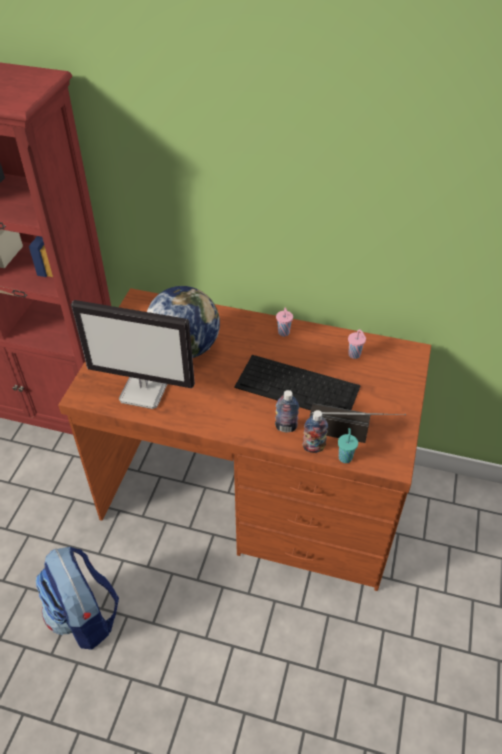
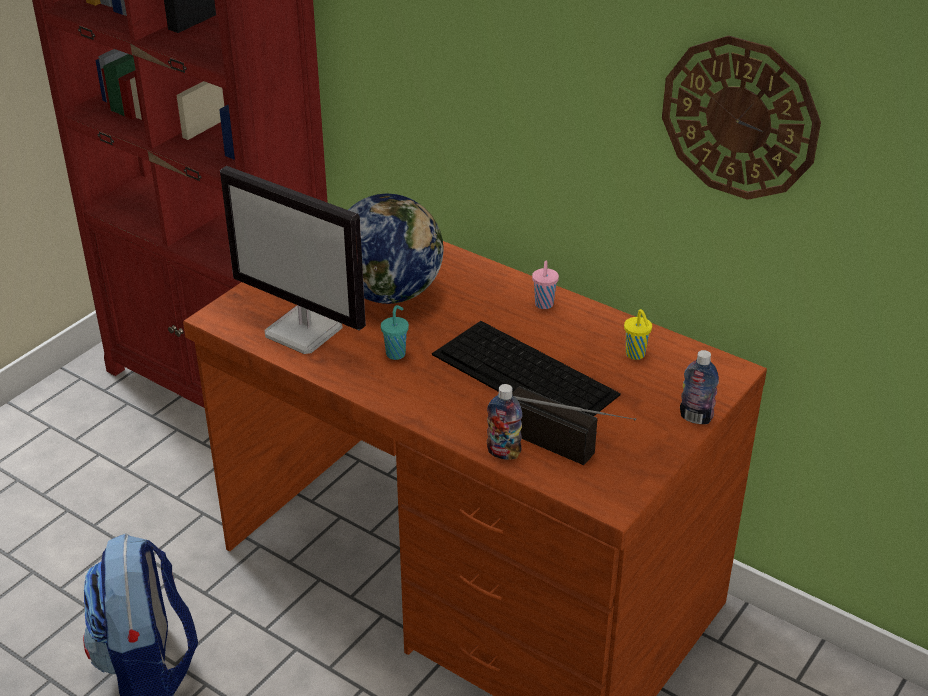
camera: 20 degrees right, 10 degrees down
bottle [275,390,299,432] -> bottle moved to [680,350,719,424]
turquoise cup [338,428,358,463] -> turquoise cup moved to [381,305,409,360]
pink cup [348,330,367,359] -> yellow cup [624,309,652,360]
none -> wall clock [662,35,821,200]

